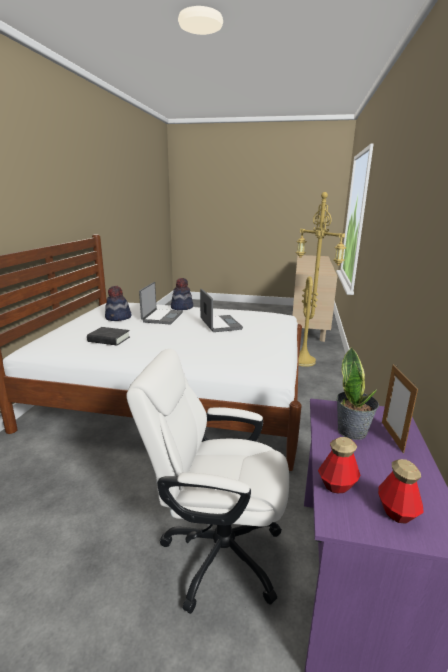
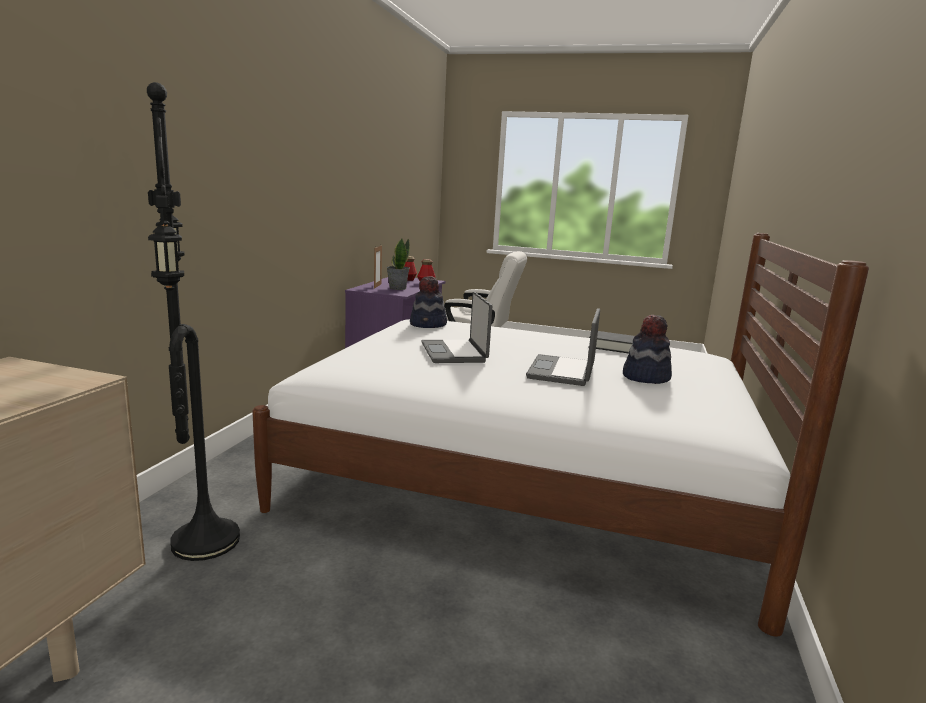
camera: 175 degrees left, 5 degrees down
hat [171,278,193,310] -> hat moved to [410,276,447,328]
yellow floor lamp [296,192,346,367] -> black floor lamp [147,82,240,561]

